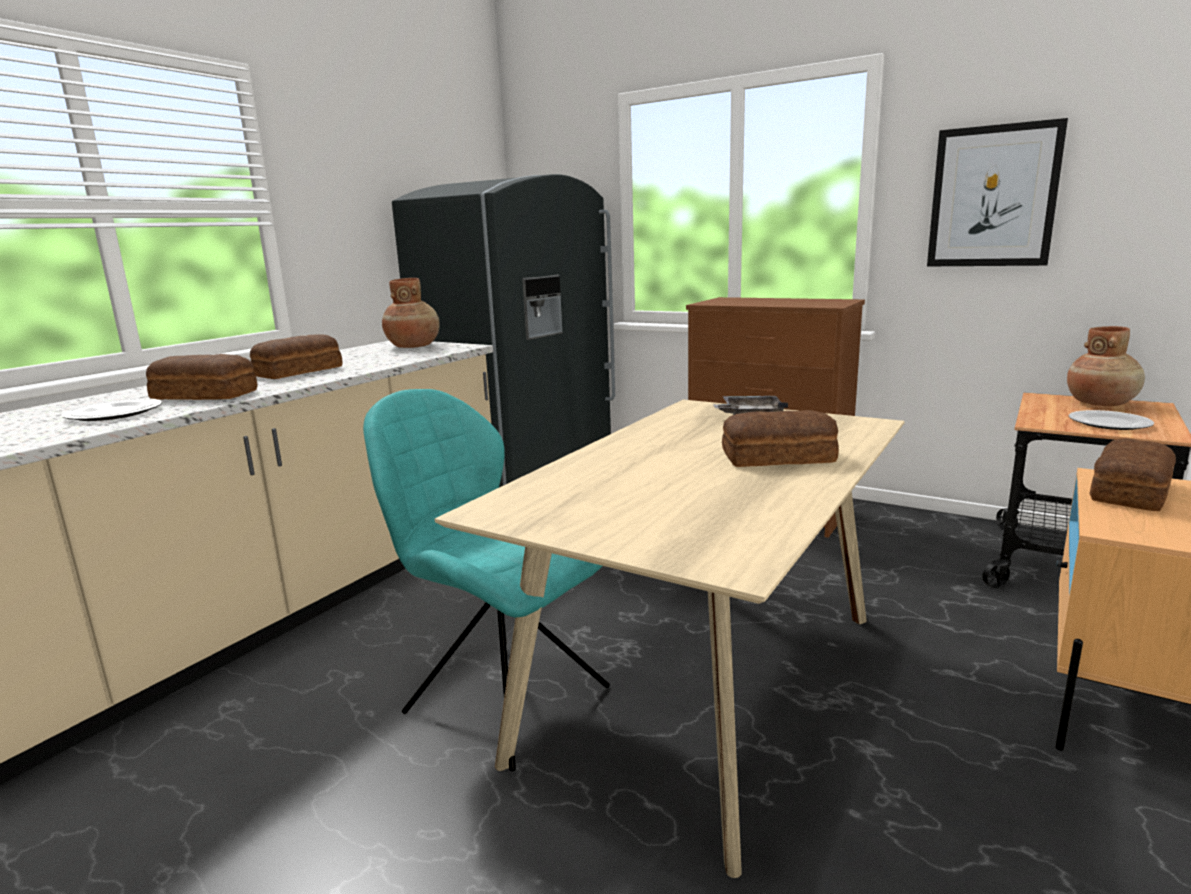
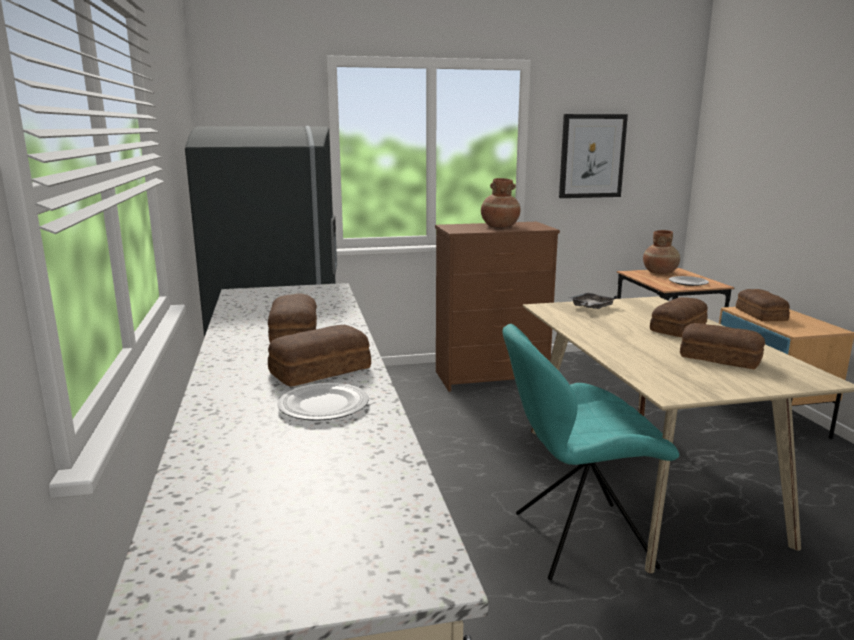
camera: 45 degrees left, 0 degrees up
brown vase [382,278,439,348] -> brown vase moved to [481,178,521,227]
none -> bread [680,323,765,369]

